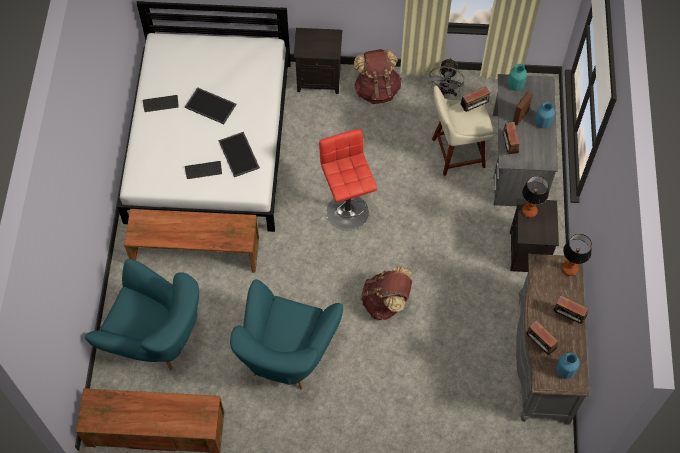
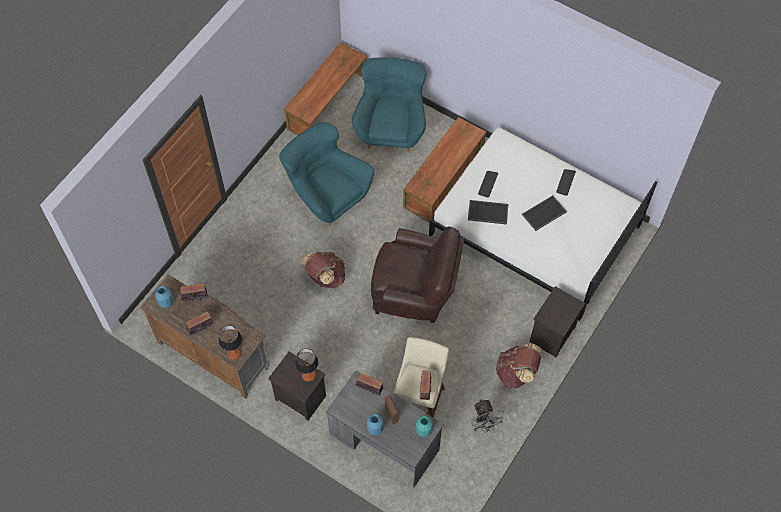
camera: 120 degrees right, 0 degrees up
turquoise armchair [85,259,199,370] -> turquoise armchair turned 135 degrees clockwise [352,58,426,152]
red stool [319,129,377,231] -> brown armchair [371,226,464,323]
grey fan [428,58,464,96] -> grey fan turned 150 degrees counterclockwise [471,399,506,433]

